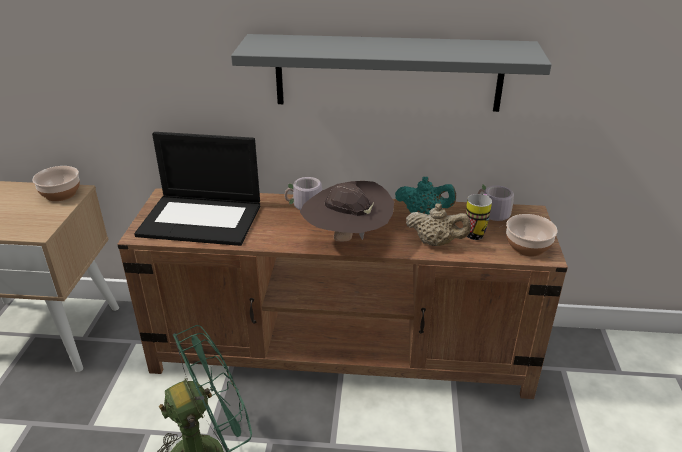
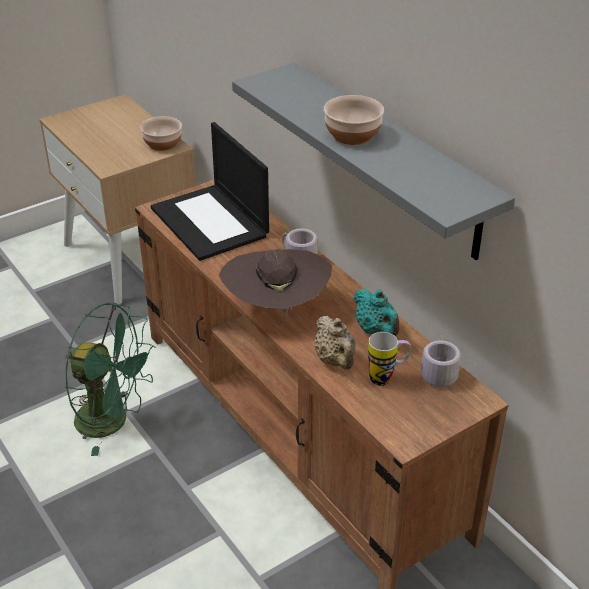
camera: 50 degrees right, 5 degrees up
bowl [506,214,558,256] -> bowl moved to [324,95,384,145]

